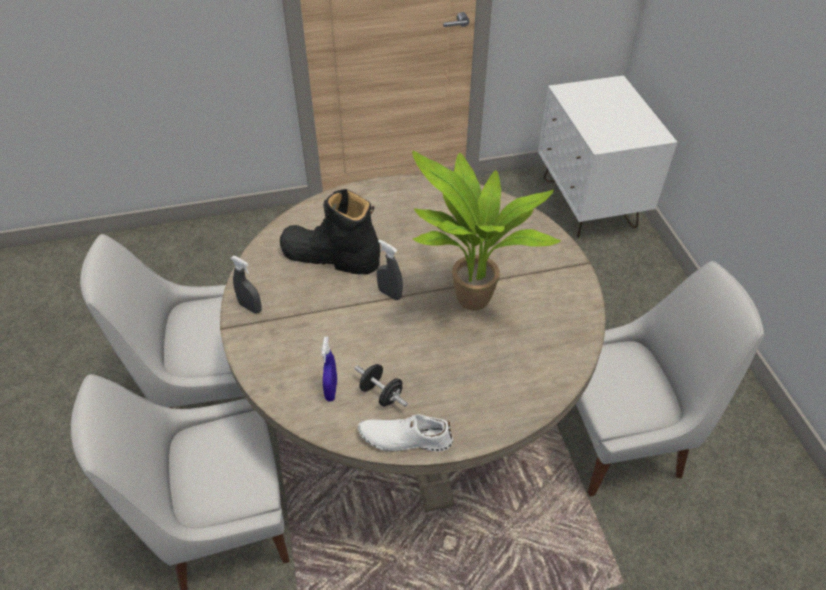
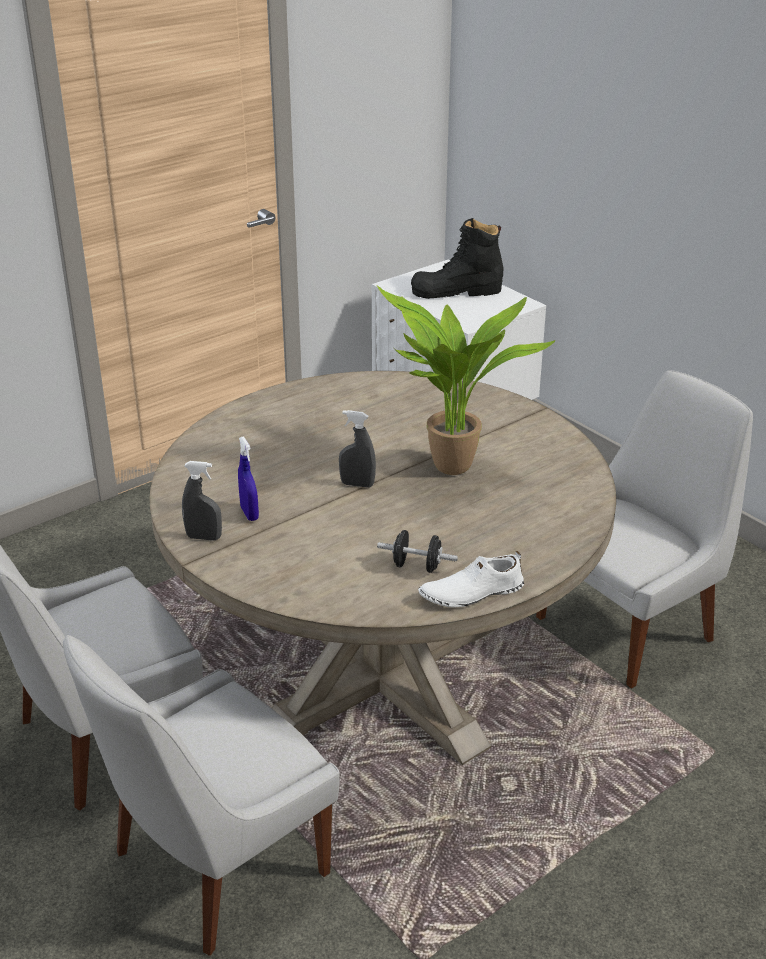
camera: 25 degrees left, 15 degrees down
black boot [280,189,380,274] -> black boot moved to [411,218,503,299]
blue spray bottle [321,337,337,402] -> blue spray bottle moved to [238,436,259,521]

